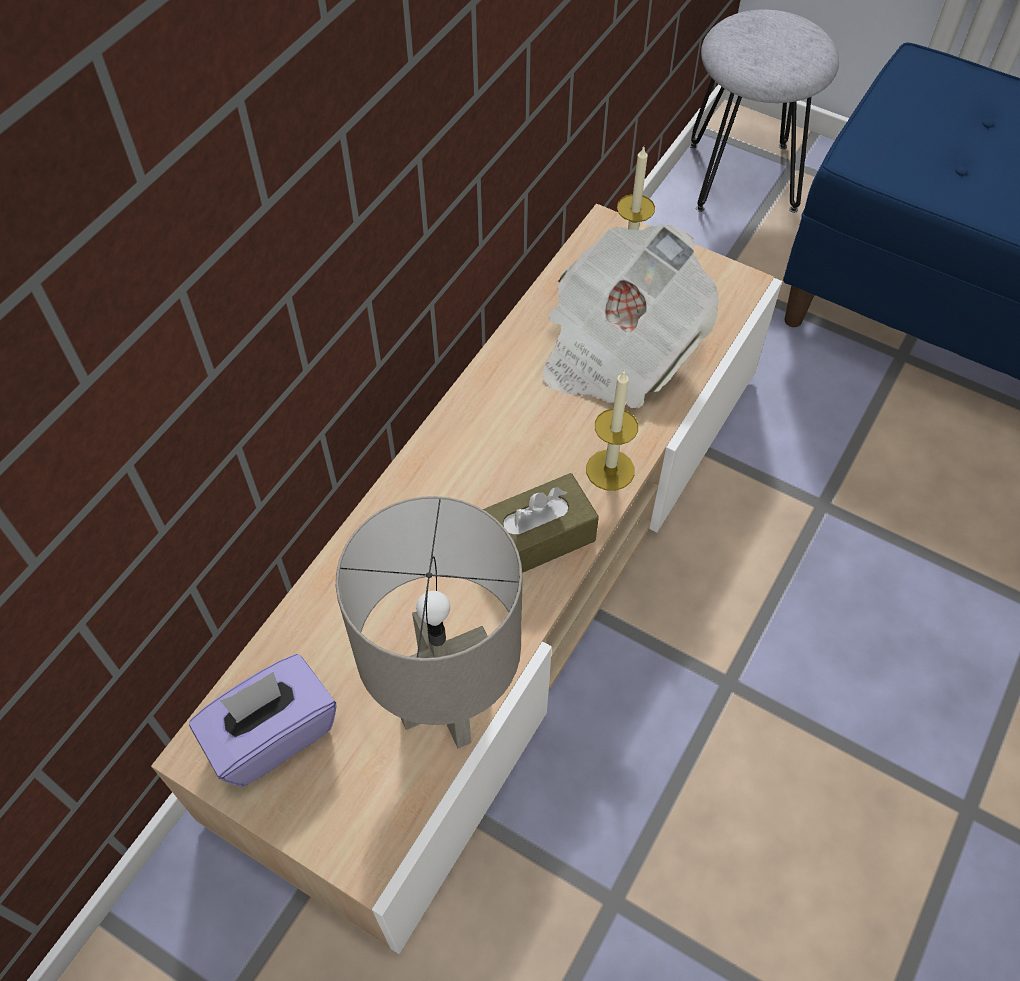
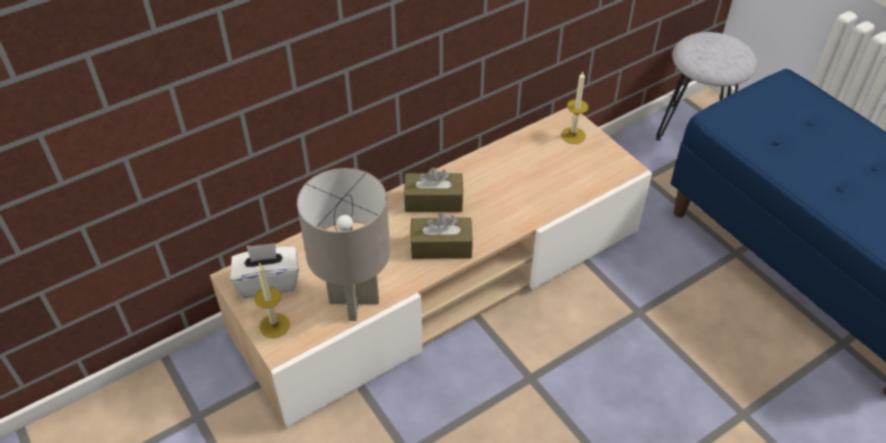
camera: 25 degrees right, 10 degrees down
purple tissue box [189,654,336,787] -> white tissue box [231,243,299,298]
newspaper [542,225,719,408] -> none
candle [586,370,638,491] -> candle moved to [254,262,290,338]
none -> brown tissue box [404,167,463,212]

